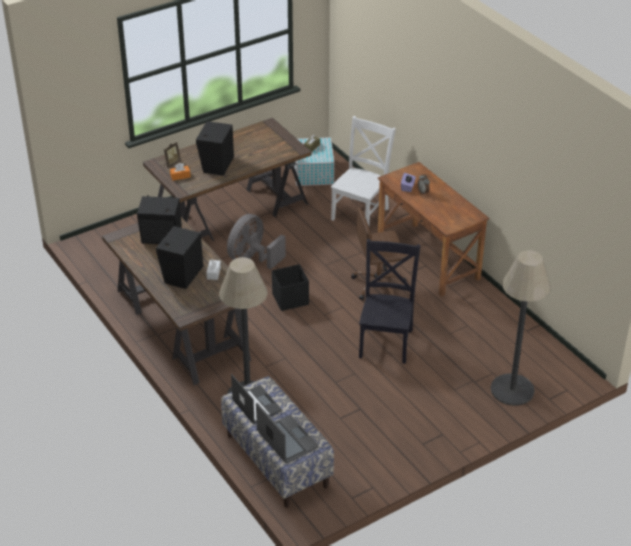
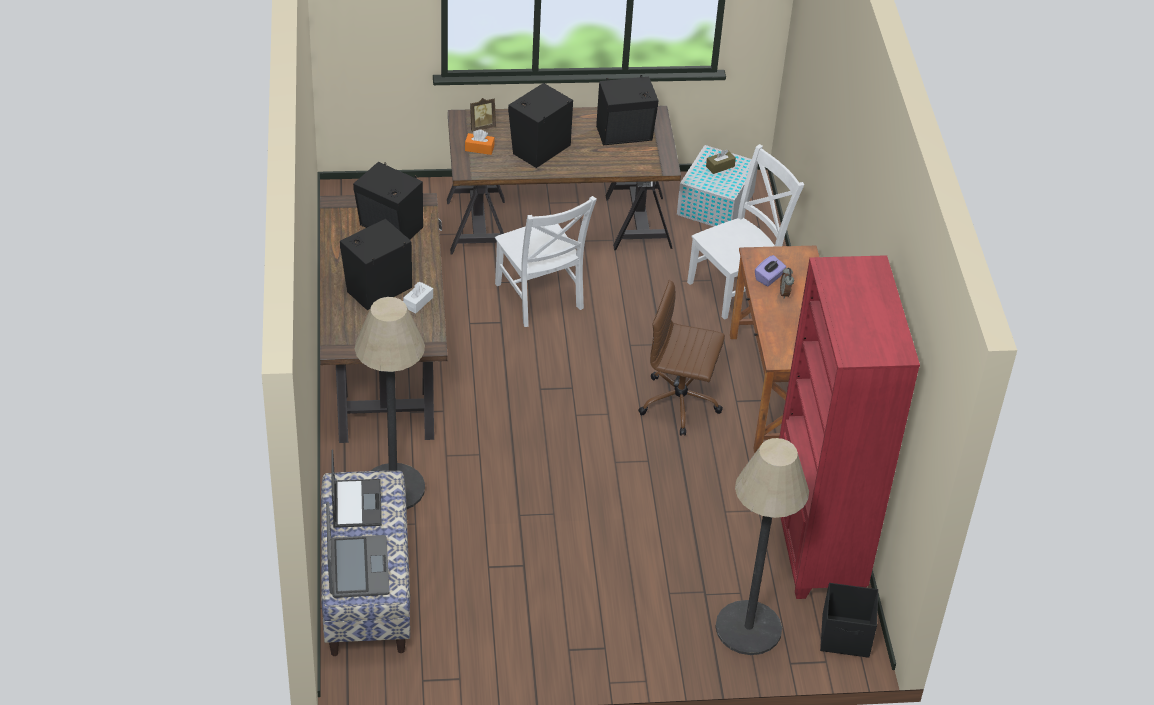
camera: 25 degrees right, 5 degrees up
grey fan [227,214,286,269] -> white chair [495,196,597,327]
black storage box [272,264,309,311] -> black storage box moved to [820,583,878,658]
black chair [359,239,421,364] -> none
none -> black speaker [596,75,658,145]
none -> red bookcase [779,255,920,599]

